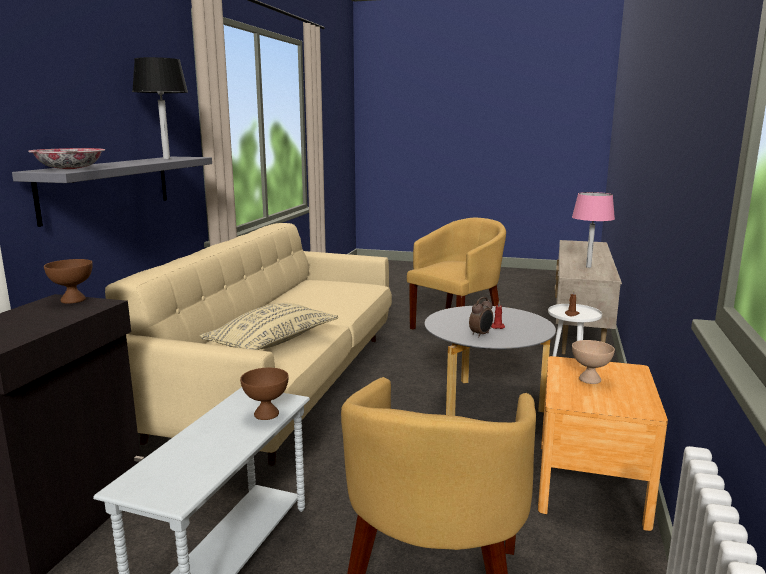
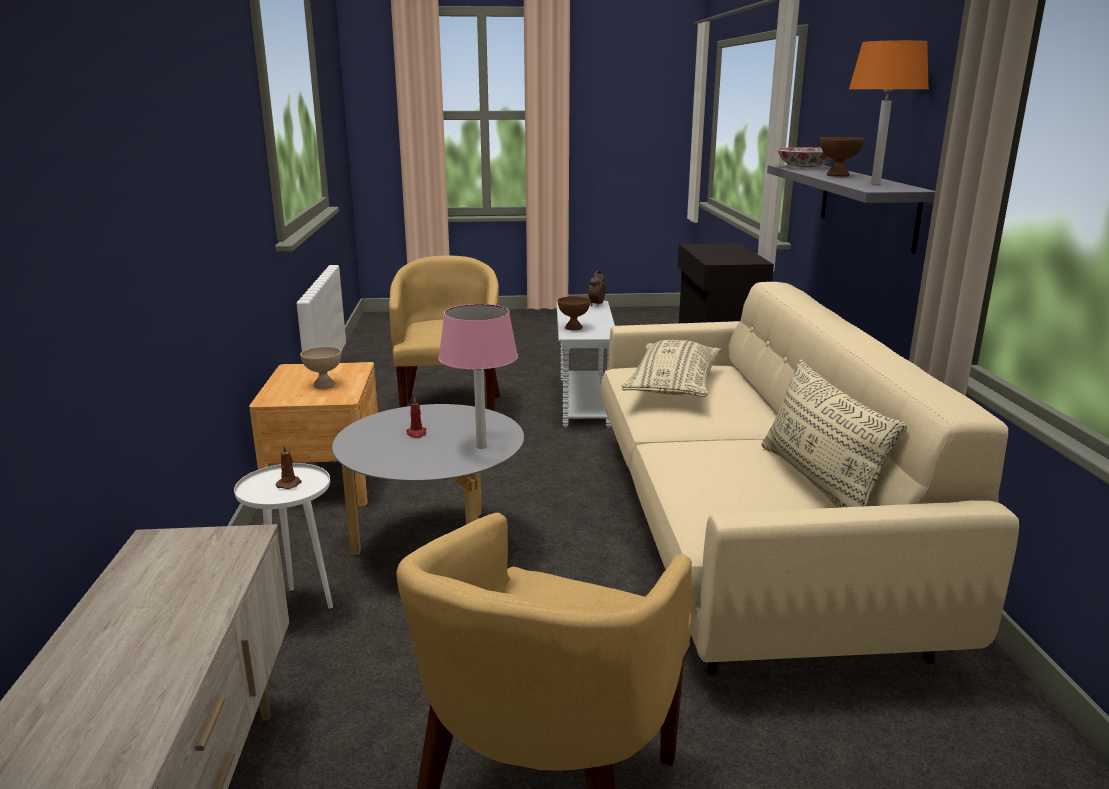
camera: 160 degrees right, 5 degrees up
brown bowl [44,259,93,304] -> brown bowl moved to [820,137,864,177]
black table lamp [132,57,188,159] -> orange table lamp [849,40,929,185]
alarm clock [469,297,493,337] -> alarm clock moved to [588,270,606,306]
pink table lamp [572,192,615,268] -> pink table lamp moved to [438,304,518,449]
none -> beige pillow [761,359,907,508]

